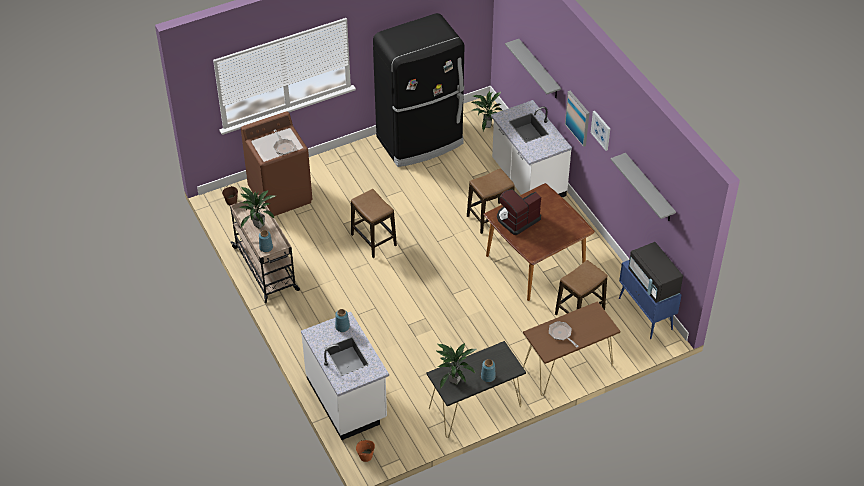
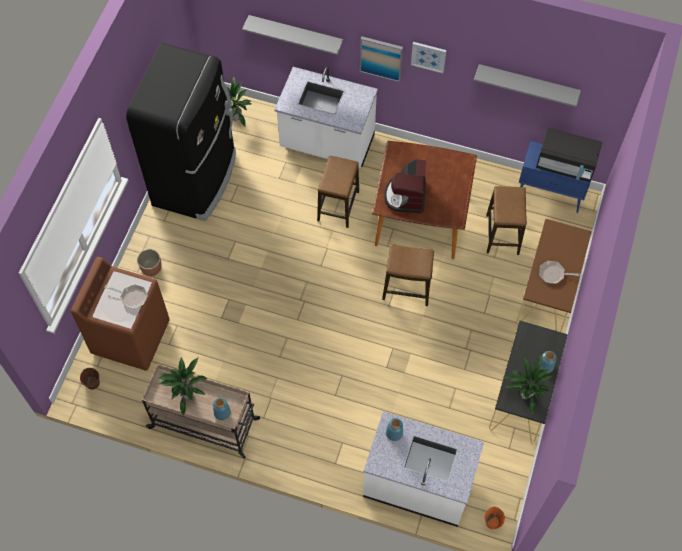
camera: 45 degrees left, 15 degrees up
stool [351,189,397,258] -> stool moved to [382,244,434,306]
none -> planter [137,249,162,276]

